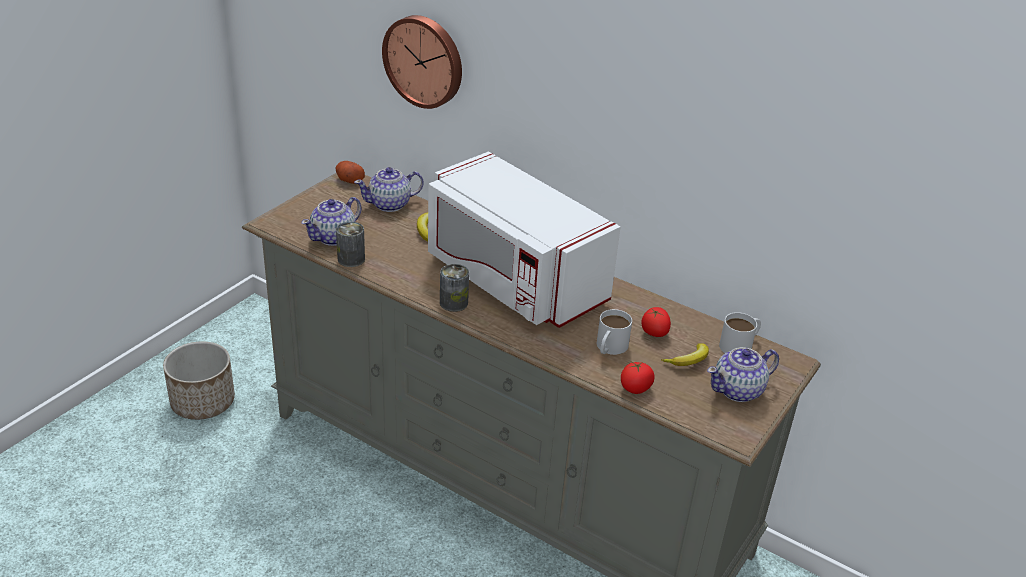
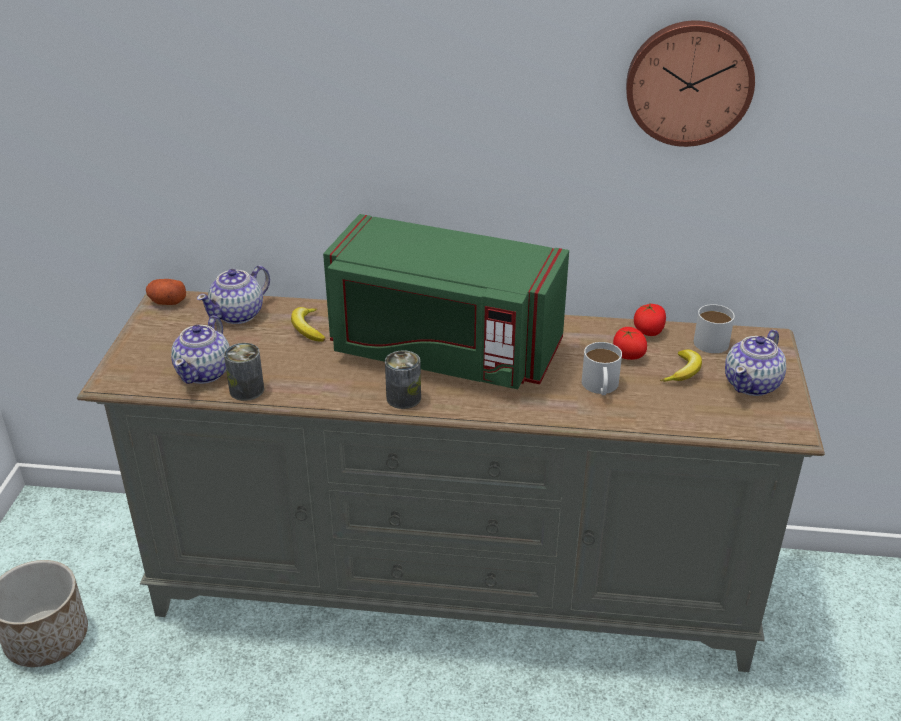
camera: 25 degrees left, 0 degrees up
wall clock [382,15,462,109] -> wall clock moved to [626,20,755,147]
white microwave [428,152,621,328] -> green microwave [323,214,569,389]
tomato [621,362,655,394] -> tomato moved to [634,304,666,336]

